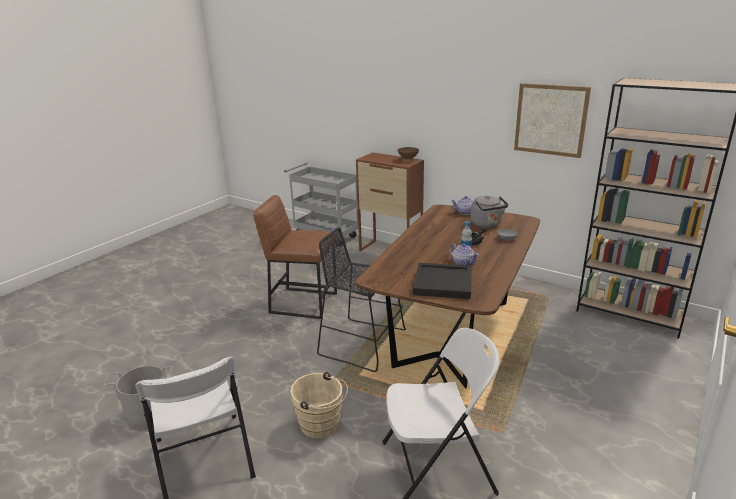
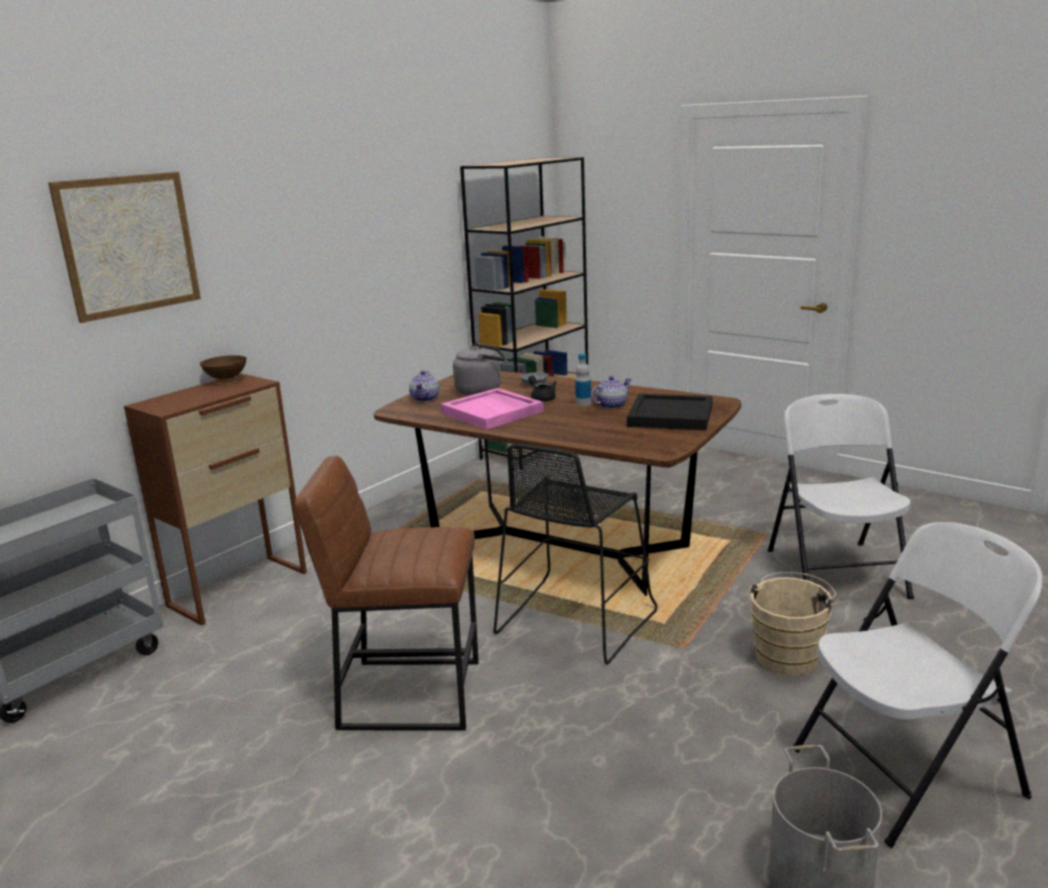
camera: 85 degrees left, 5 degrees down
brown chair [253,195,337,319] -> brown chair turned 75 degrees clockwise [294,456,479,731]
picture [514,83,591,158] -> picture moved to [48,172,201,323]
none -> pink tray [441,388,544,430]

